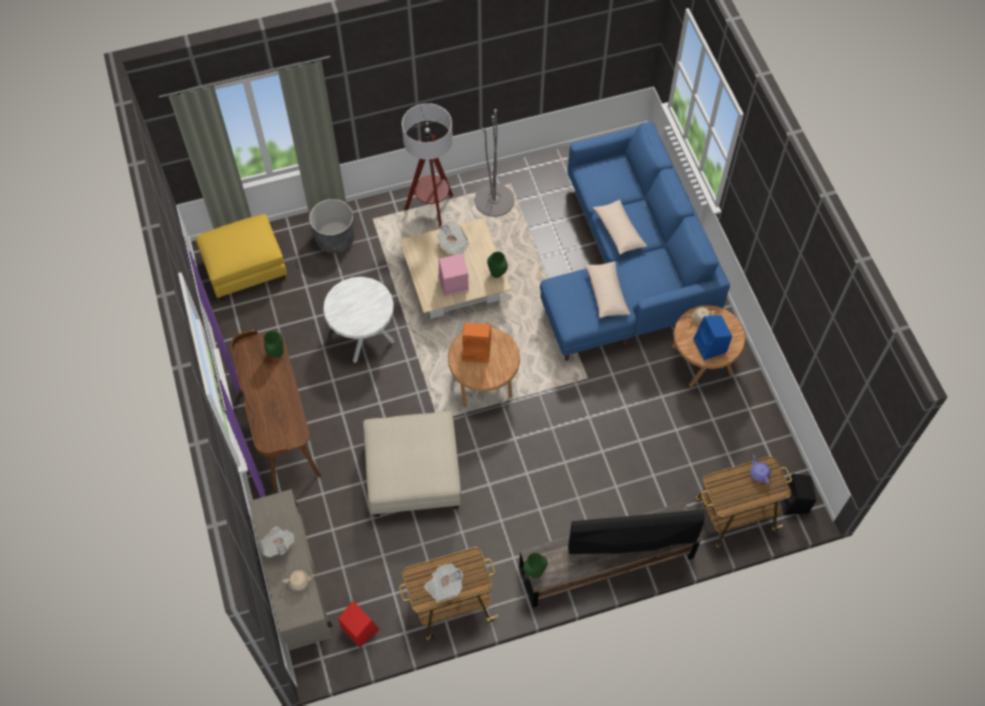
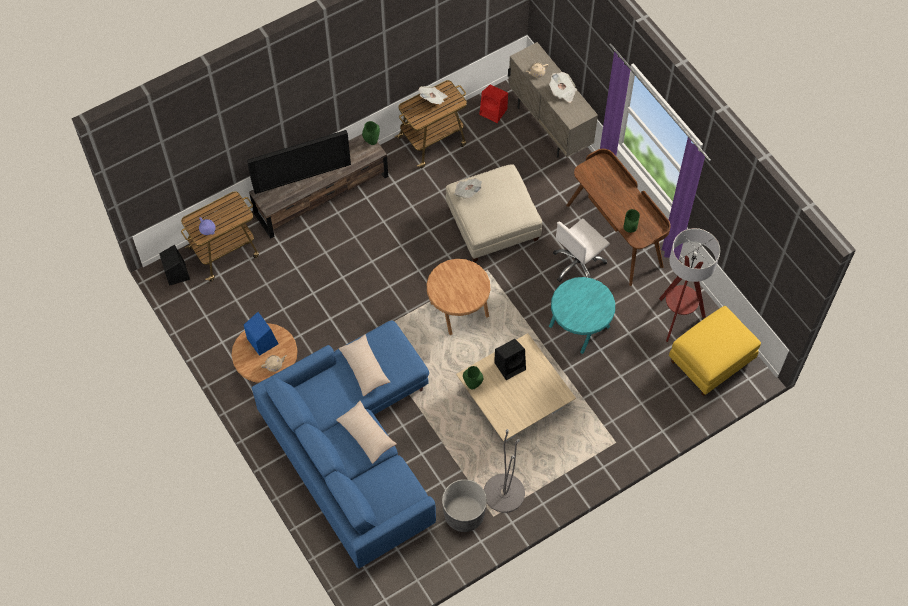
camera: 165 degrees right, 0 degrees up
grey planter [309,199,355,253] -> grey planter moved to [442,479,487,532]
white side table [323,277,395,363] -> turquoise side table [549,277,615,354]
floor lamp [402,103,453,228] -> floor lamp moved to [659,228,720,342]
newspaper [437,223,470,255] -> newspaper moved to [454,178,482,199]
pink speaker [439,253,469,296] -> black speaker [494,339,526,380]
orange speaker [462,323,491,363] -> none
none -> white office chair [553,218,610,282]

